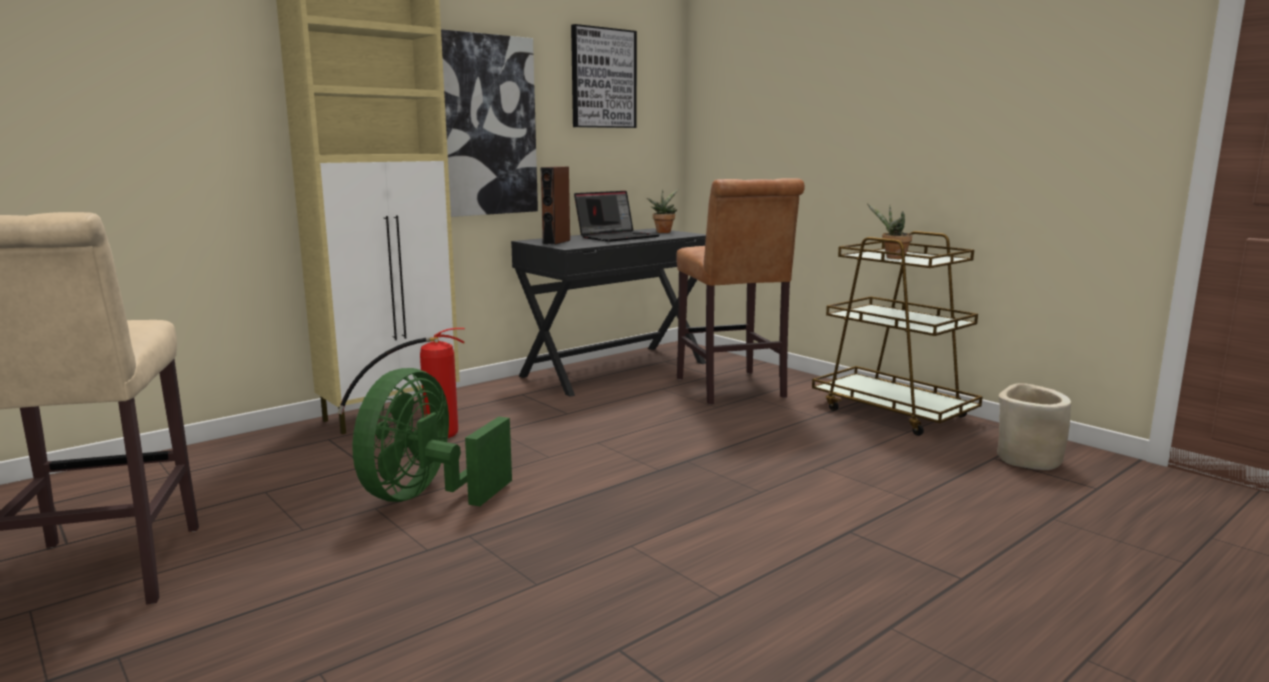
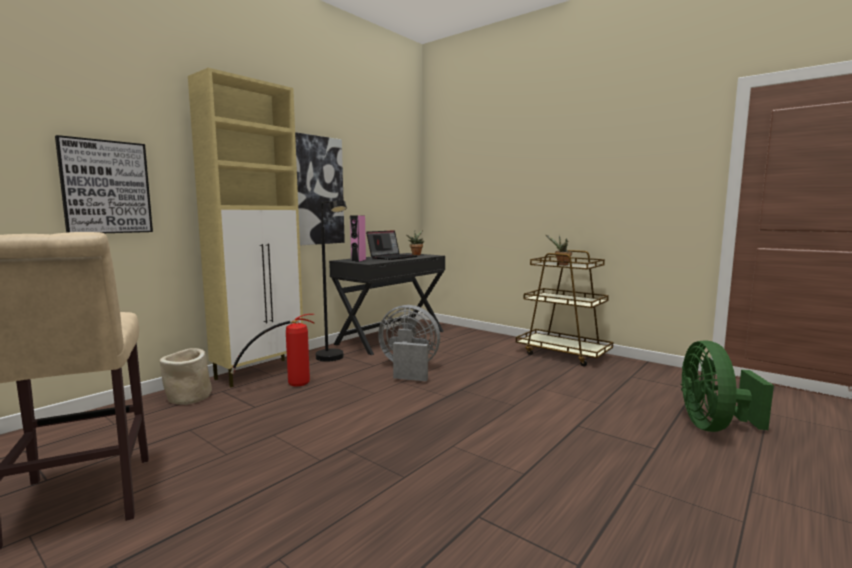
camera: 10 degrees left, 5 degrees down
green fan [352,368,512,506] -> green fan moved to [681,341,774,432]
brown speaker [541,166,570,245] -> pink speaker [350,215,366,262]
picture [571,24,637,128] -> picture moved to [55,135,153,233]
brown stool [676,178,805,405] -> none
beige planter [997,383,1071,470] -> beige planter moved to [160,348,212,405]
none -> black floor lamp [316,200,347,361]
none -> grey fan [378,305,440,381]

